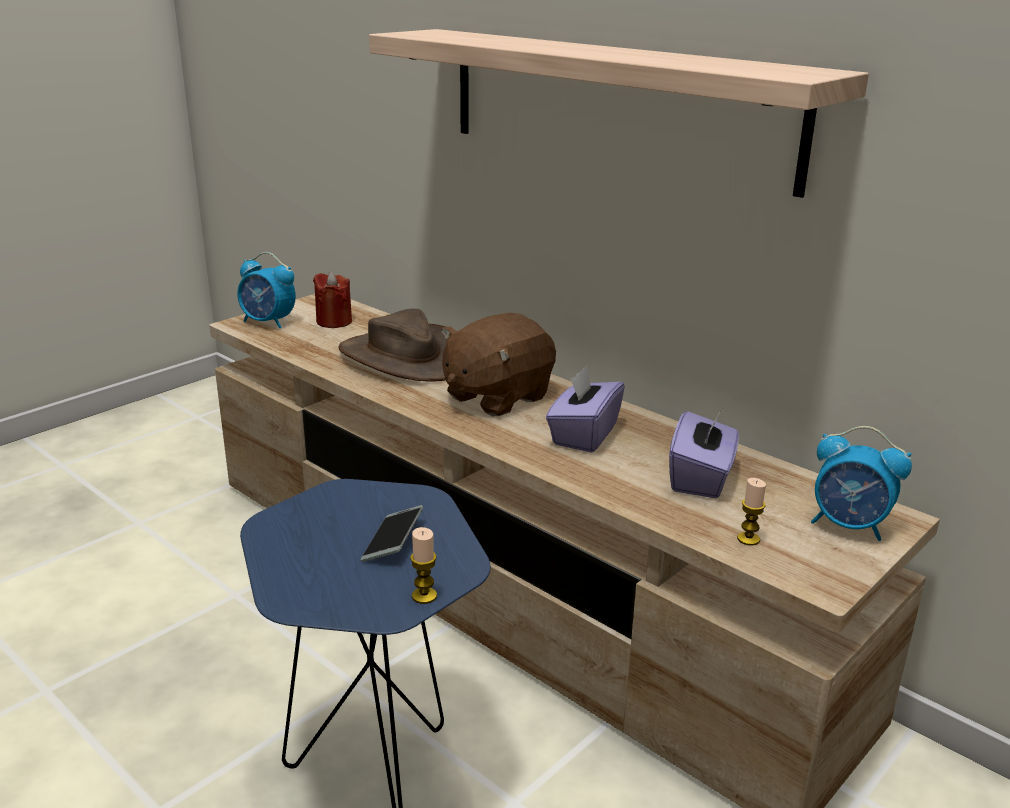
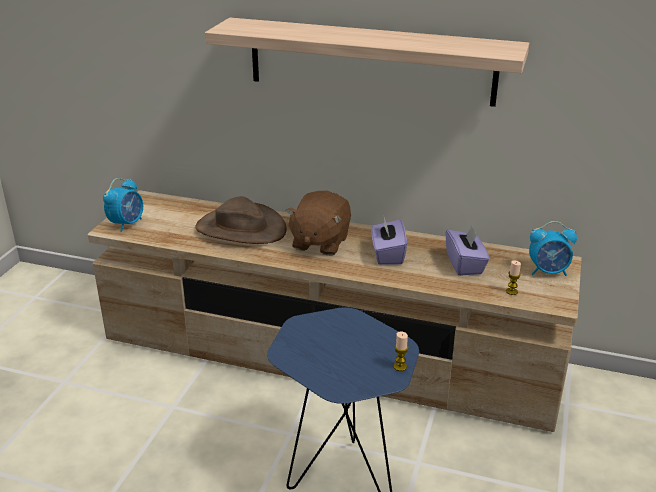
camera: 25 degrees left, 5 degrees up
alarm clock [237,252,296,328] -> alarm clock turned 60 degrees counterclockwise [103,178,143,232]
red candle [313,272,352,328] -> none
phone [360,505,423,562] -> none

